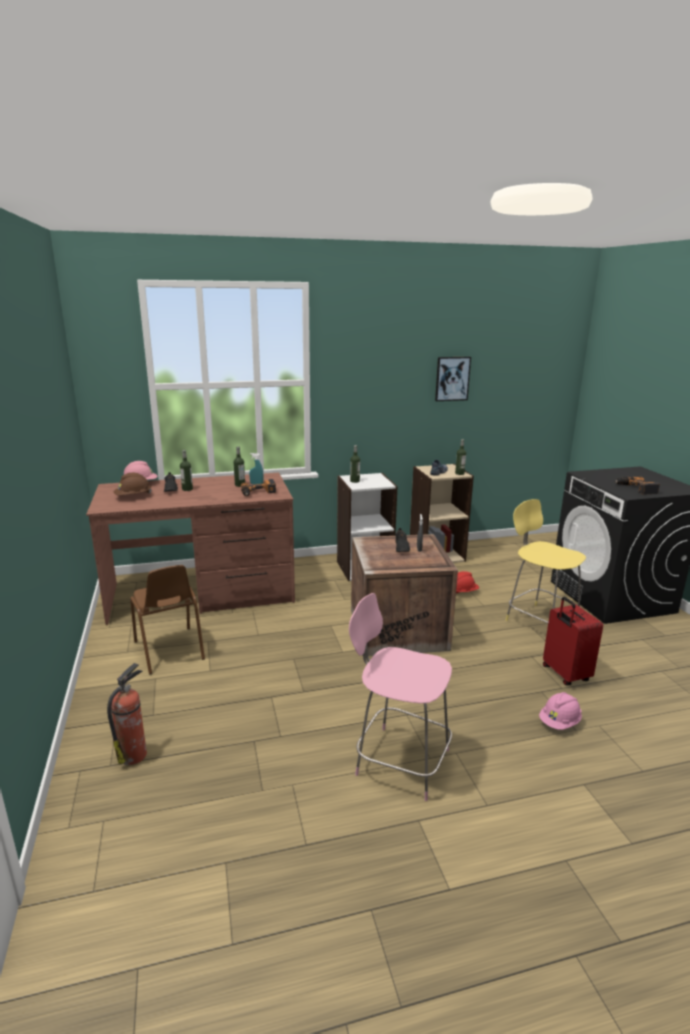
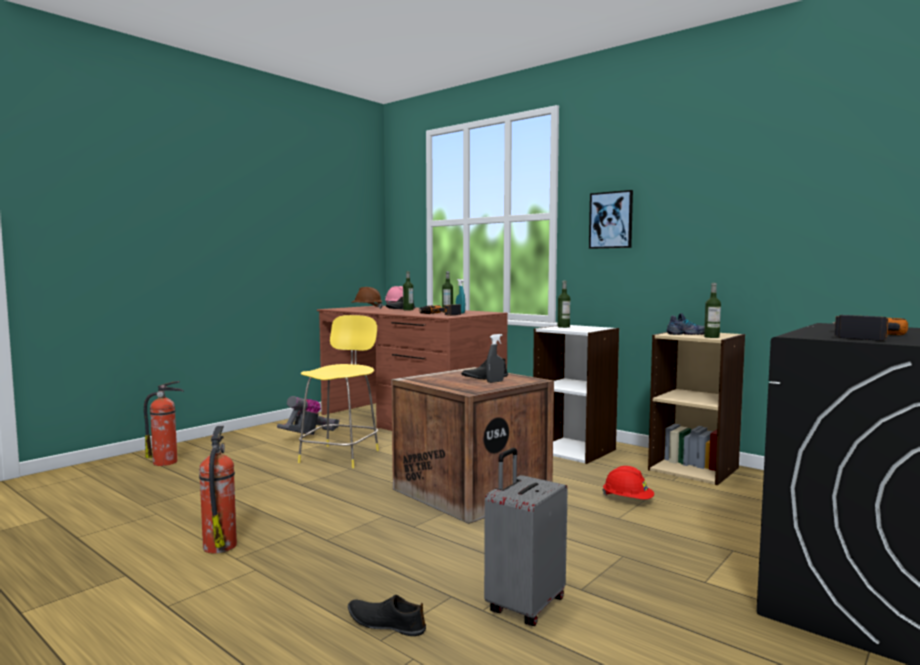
camera: 55 degrees right, 15 degrees down
brown chair [130,565,205,675] -> vacuum cleaner [277,396,339,435]
pink stool [349,593,452,801] -> fire extinguisher [199,426,237,553]
picture [435,357,471,401] -> picture moved to [589,190,633,249]
yellow stool [506,499,586,623] -> yellow stool moved to [298,315,379,468]
pink hard hat [539,692,582,730] -> black shoe [348,595,426,636]
red suitcase [543,597,603,686] -> grey suitcase [484,448,568,626]

